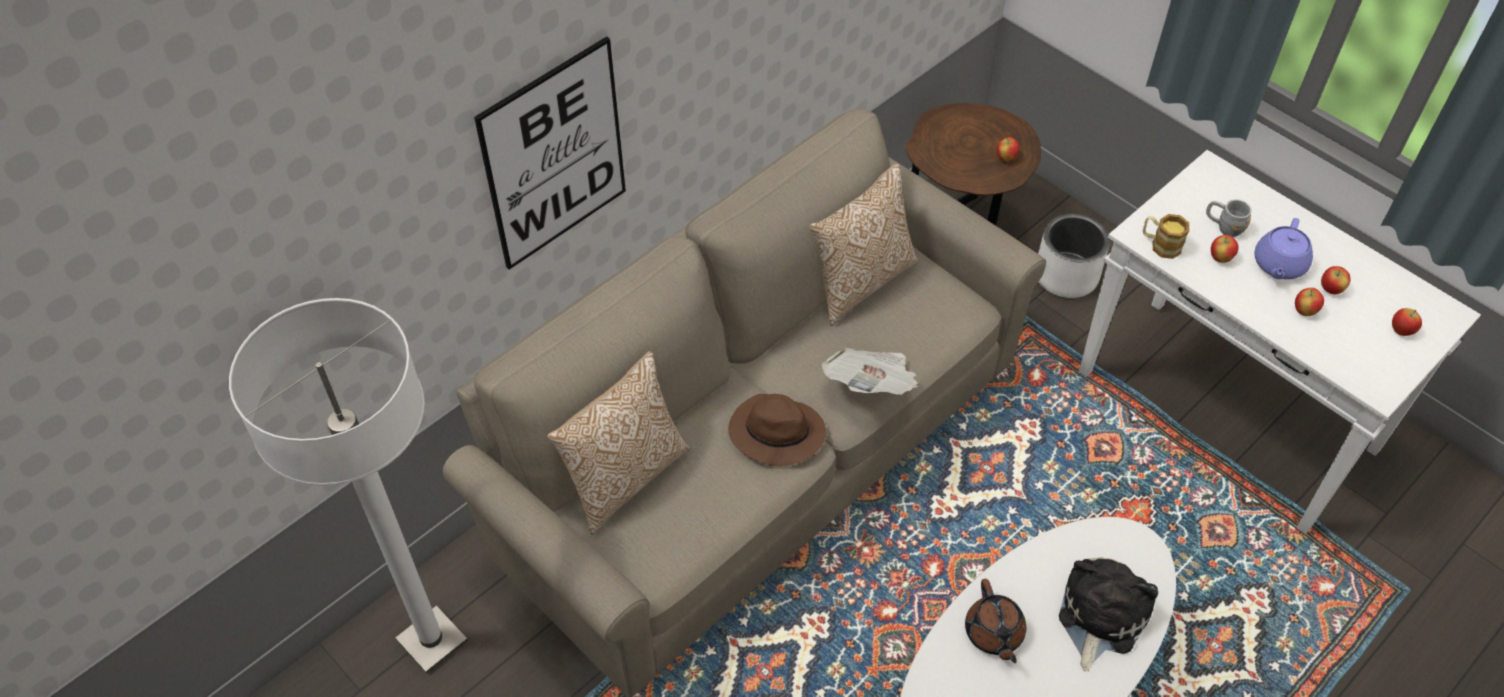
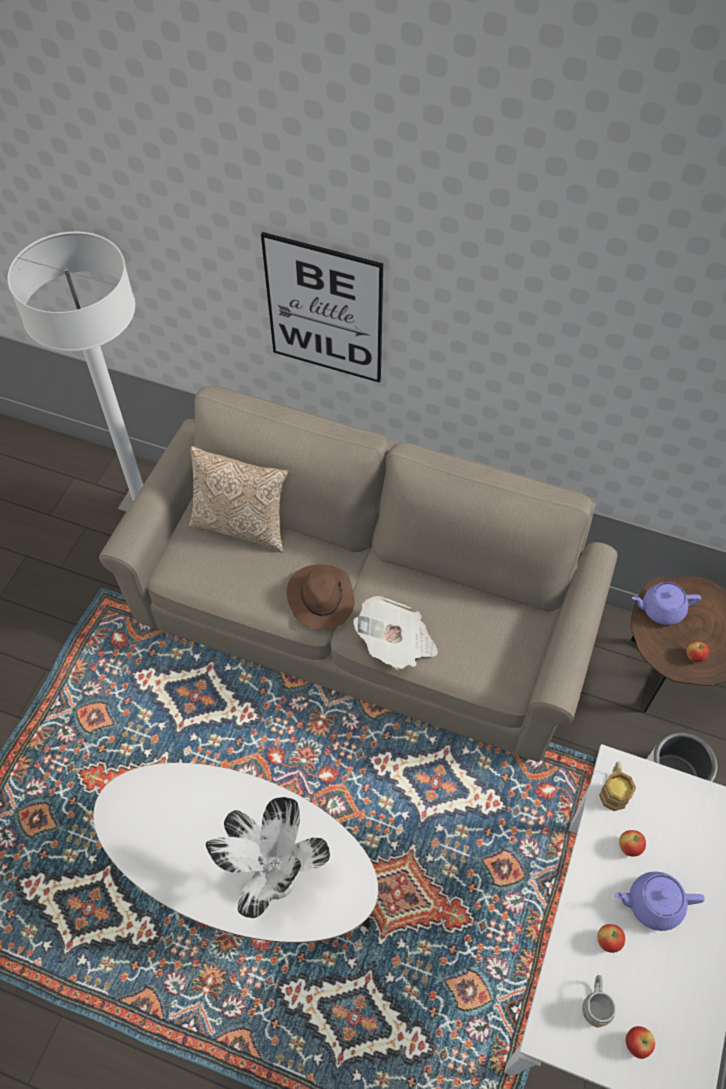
camera: 65 degrees right, 5 degrees up
pillow [809,163,918,326] -> none
brown teapot [965,579,1026,663] -> none
plush toy [1059,558,1158,672] -> potted plant [206,797,330,918]
grey mug [1206,199,1252,237] -> grey mug moved to [582,975,616,1028]
apple [1321,266,1351,294] -> none
none -> purple teapot [632,582,701,625]

